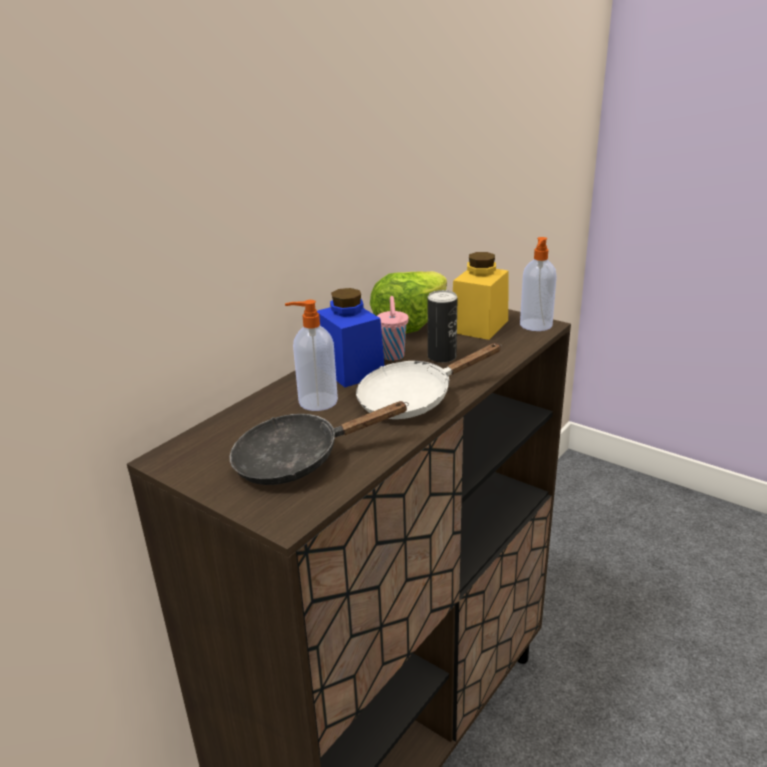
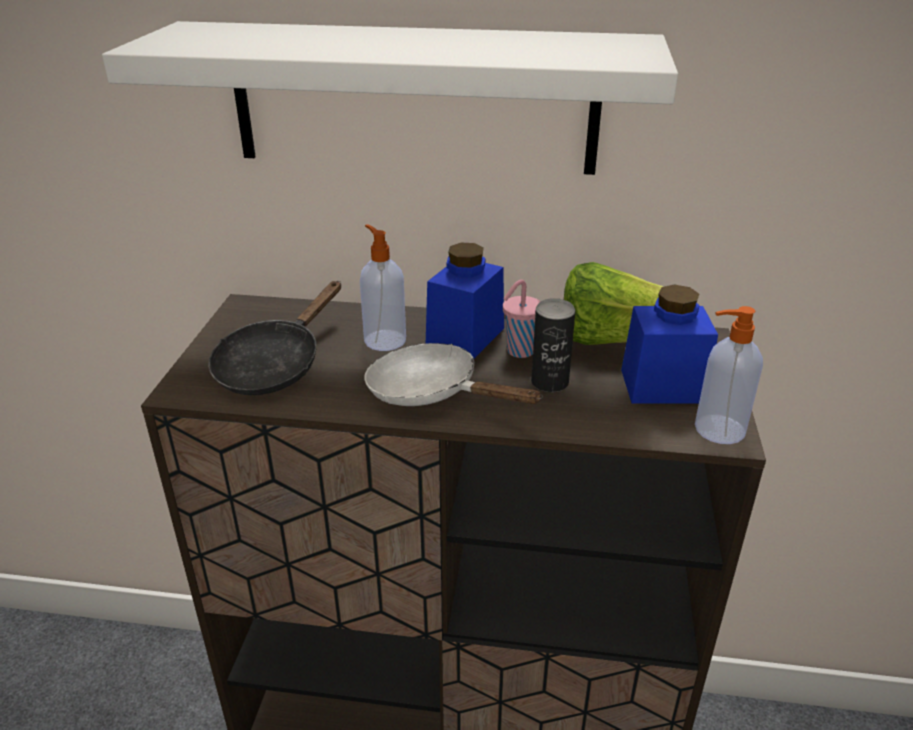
camera: 60 degrees right, 5 degrees up
black frying pan [230,401,409,485] -> black frying pan turned 105 degrees counterclockwise [208,281,341,395]
yellow jar [453,252,509,340] -> blue jar [621,284,718,403]
none -> white shelf [102,21,678,175]

